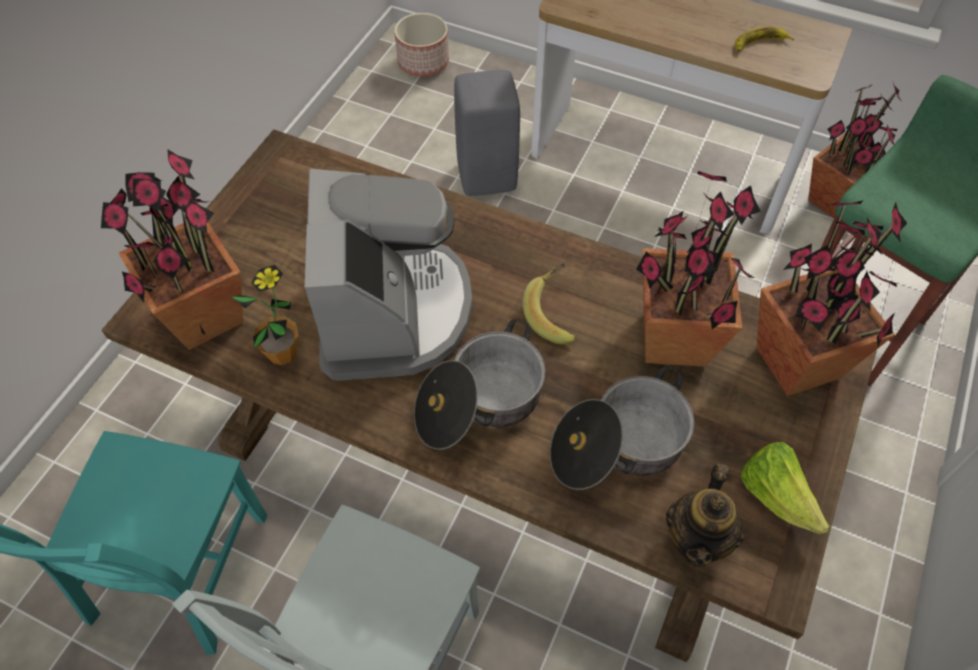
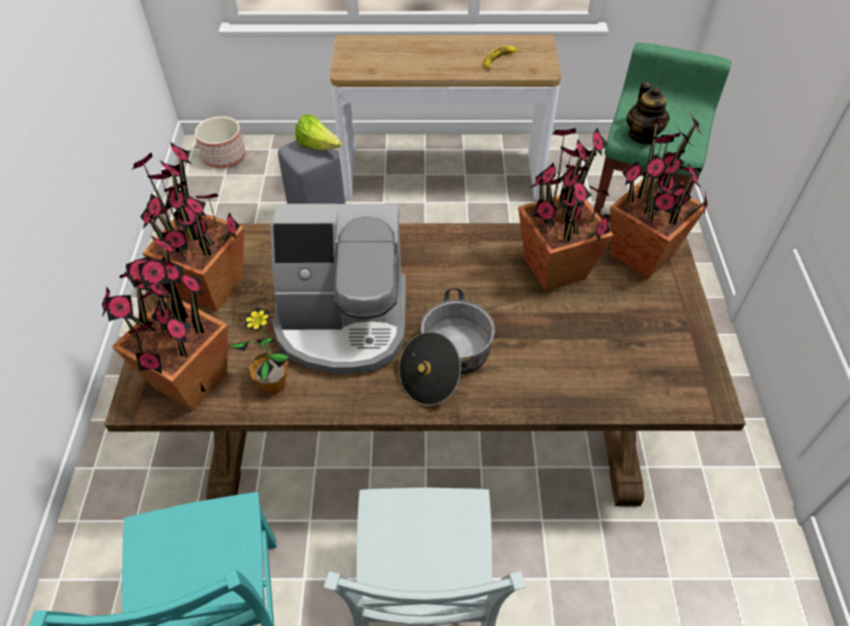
camera: 25 degrees left, 5 degrees down
coffee machine [305,168,472,381] -> coffee machine turned 120 degrees clockwise [270,204,406,374]
banana [523,262,576,345] -> none
cooking pot [550,366,694,490] -> none
teapot [666,463,744,568] -> teapot moved to [626,82,670,144]
lettuce [741,442,830,534] -> lettuce moved to [295,115,342,150]
potted plant [808,83,902,218] -> potted plant moved to [131,142,244,312]

